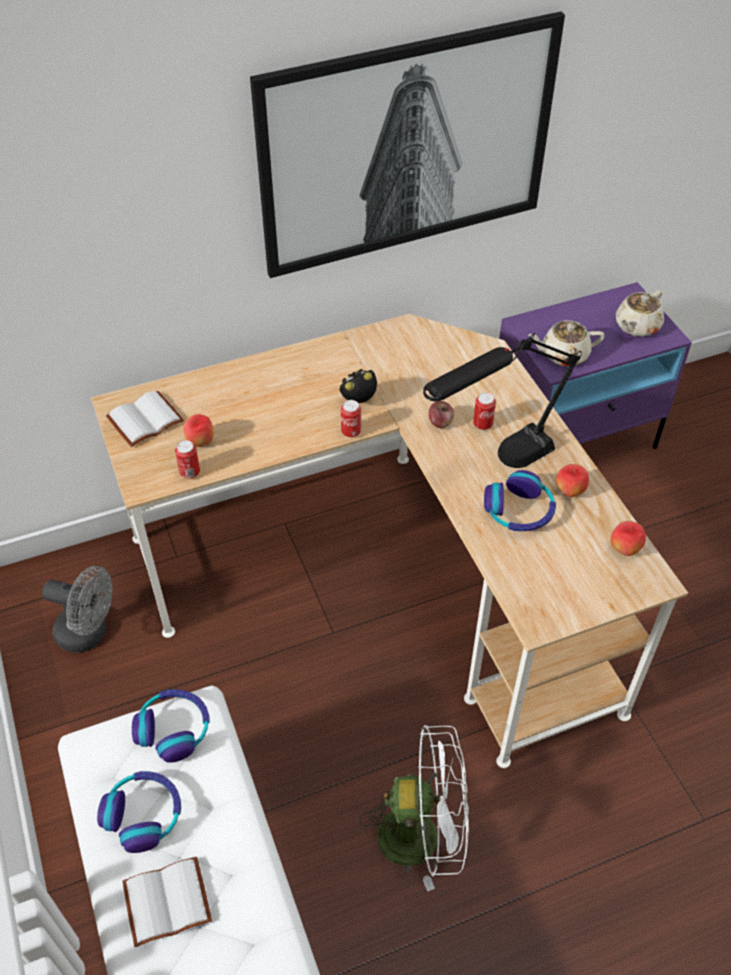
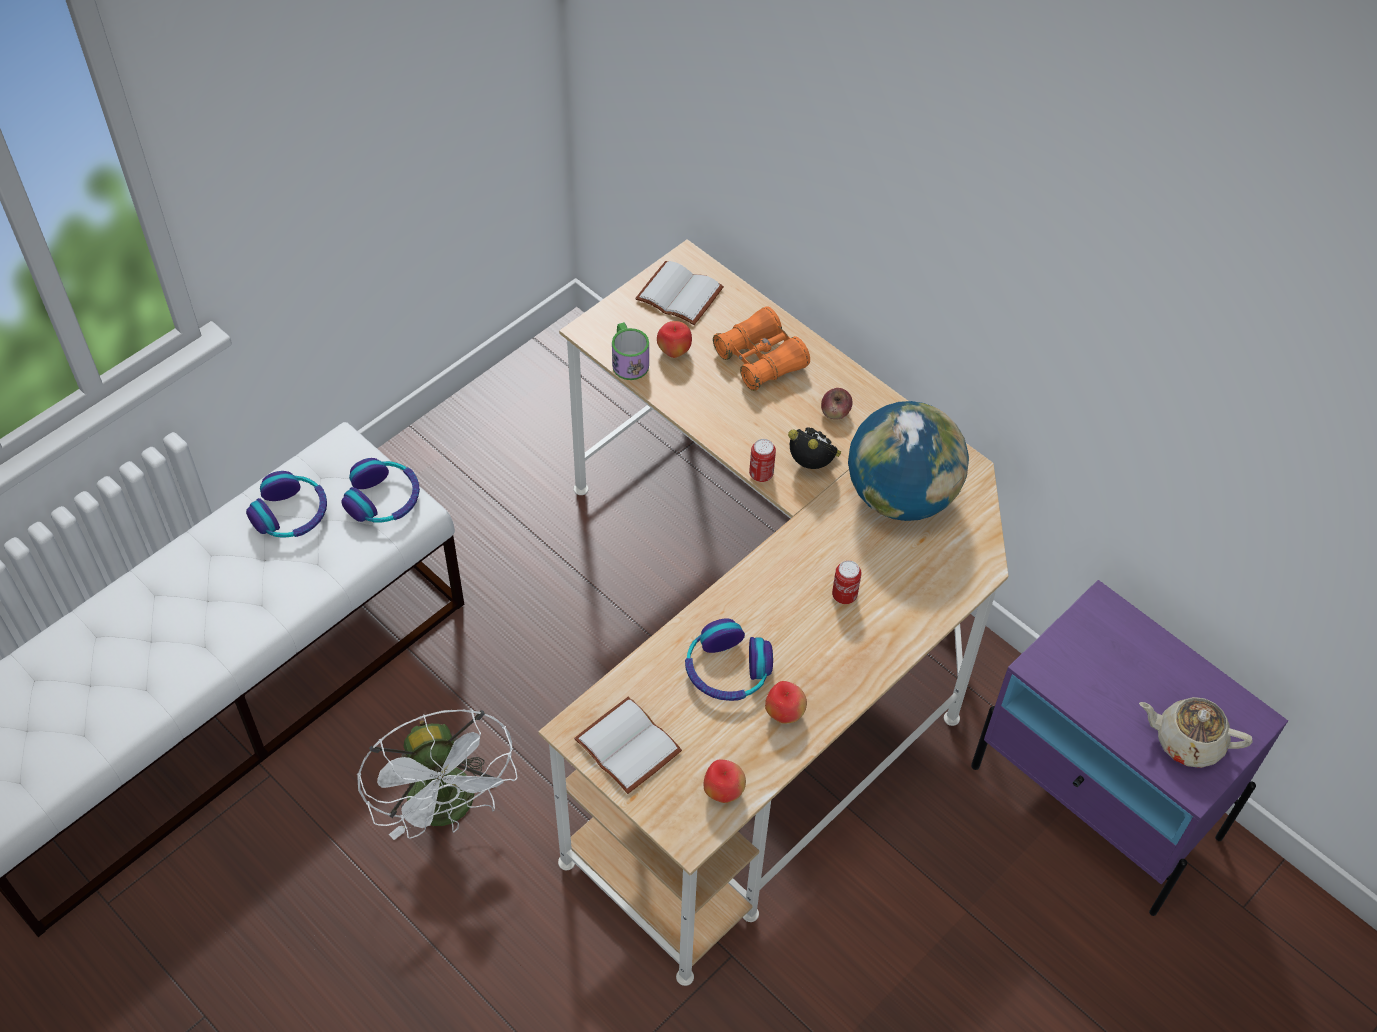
camera: 65 degrees right, 5 degrees up
grey fan [42,566,112,652] -> none
white book [122,857,212,947] -> white book moved to [574,697,682,794]
can [175,440,200,479] -> mug [612,322,649,380]
picture [250,12,565,278] -> none
black table lamp [423,333,582,468] -> none
apple [429,401,454,428] -> apple moved to [821,388,852,420]
beige teapot [528,320,605,366] -> none
none -> orange binoculars [713,306,810,391]
none -> globe [848,401,969,521]

